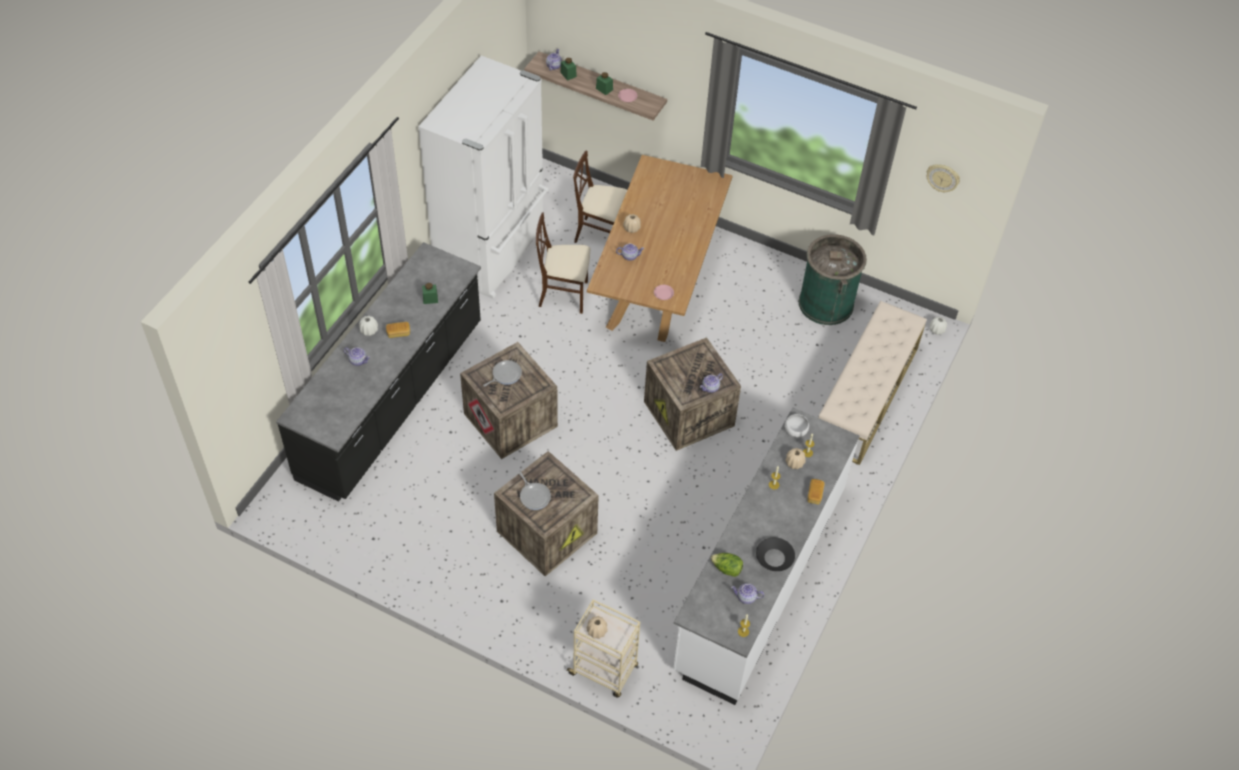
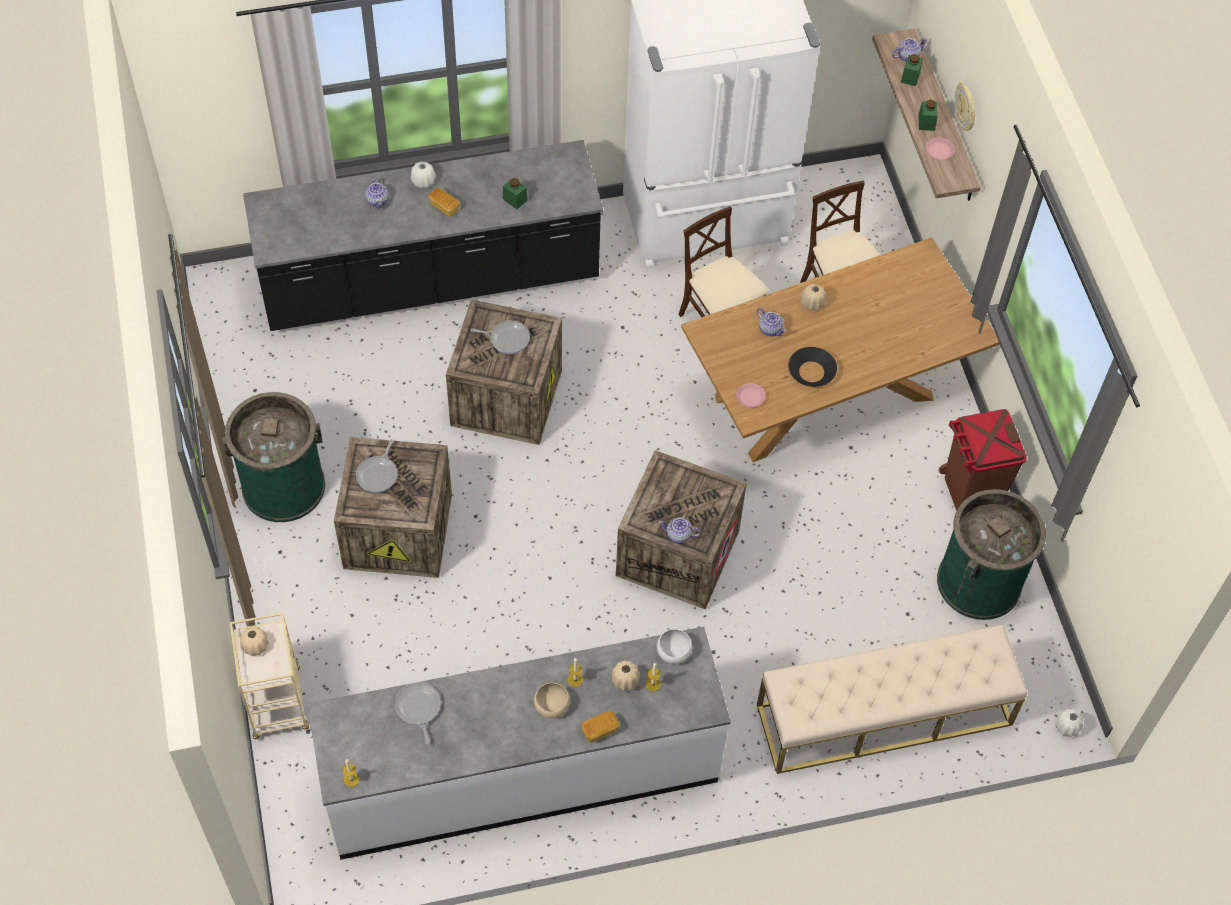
camera: 50 degrees right, 5 degrees up
lettuce [711,553,743,577] -> frying pan [395,682,441,744]
teapot [731,583,764,604] -> none
black bowl [756,537,795,571] -> black bowl moved to [789,347,837,387]
wall clock [927,164,960,192] -> wall clock moved to [955,82,975,131]
none -> green trash can [222,392,325,522]
none -> beige bowl [534,683,570,718]
none -> brown trash can [939,409,1027,511]

